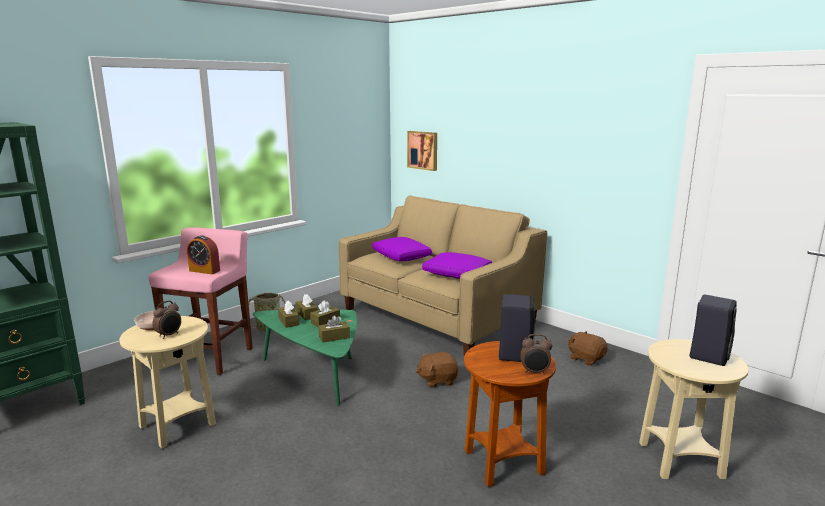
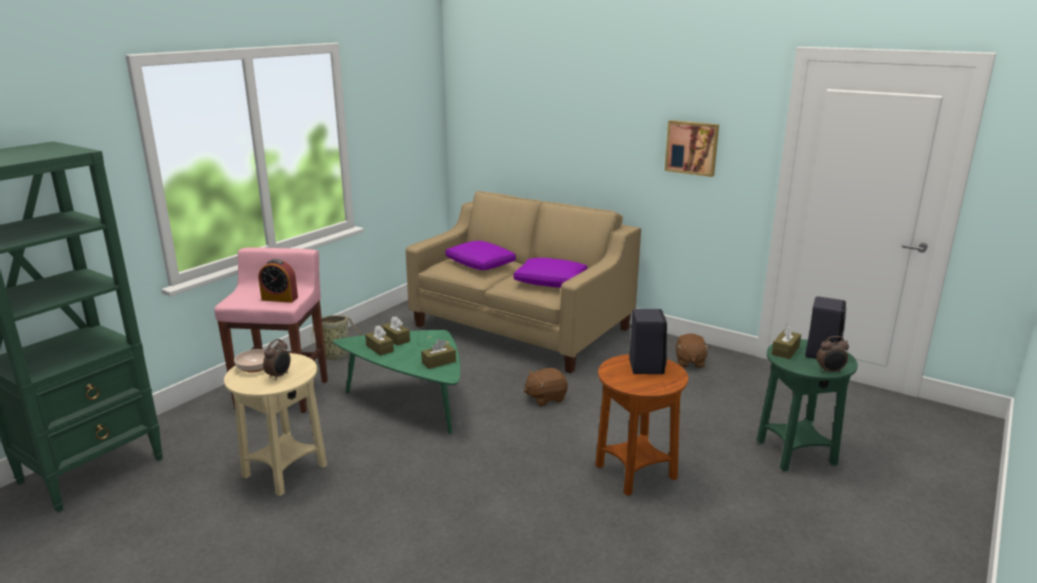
camera: 10 degrees left, 5 degrees up
brown tissue box [310,300,340,327] -> brown tissue box moved to [772,324,801,359]
picture [407,131,437,171] -> picture moved to [665,120,719,177]
alarm clock [520,334,552,375] -> alarm clock moved to [816,336,849,373]
brown plush toy [568,331,607,366] -> brown plush toy turned 120 degrees counterclockwise [676,333,710,368]
beige side table [639,339,749,479] -> green side table [757,339,858,471]

